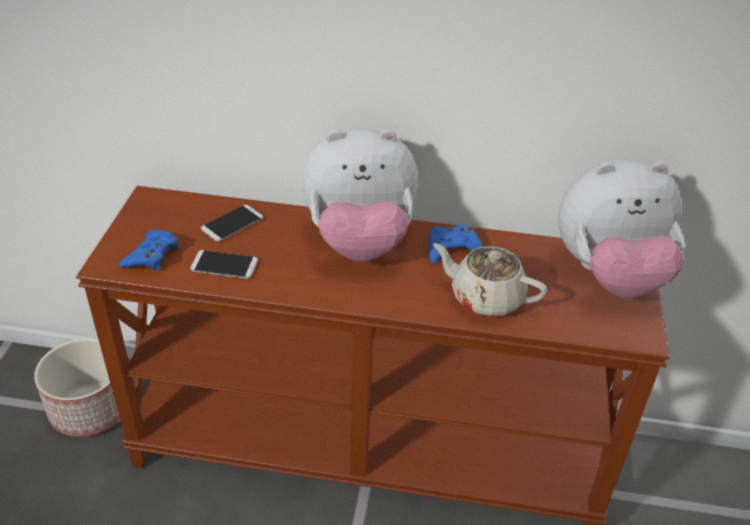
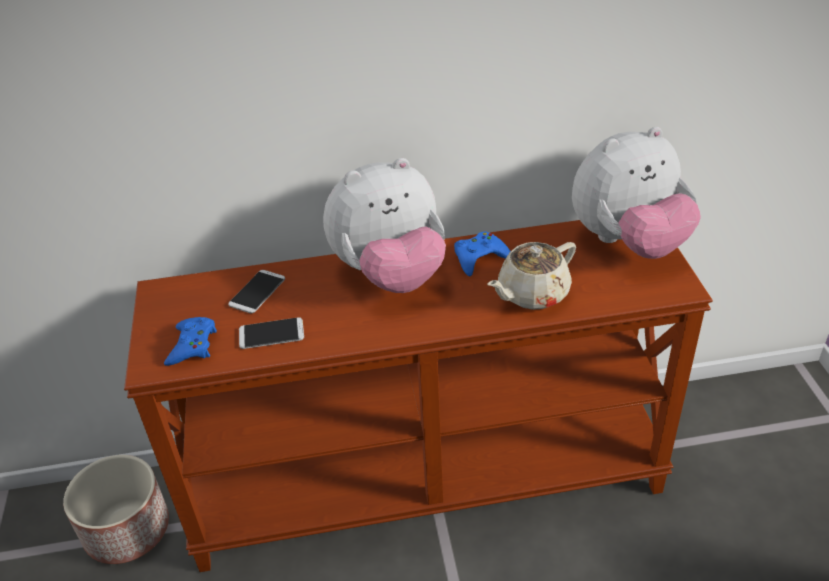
camera: 15 degrees left, 0 degrees up
beige teapot [433,243,547,317] -> beige teapot turned 45 degrees counterclockwise [488,242,576,310]

